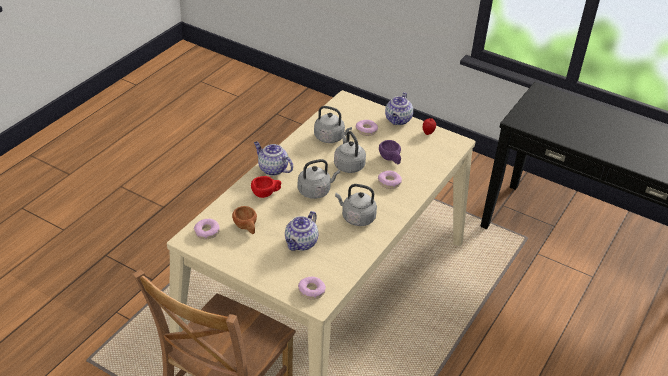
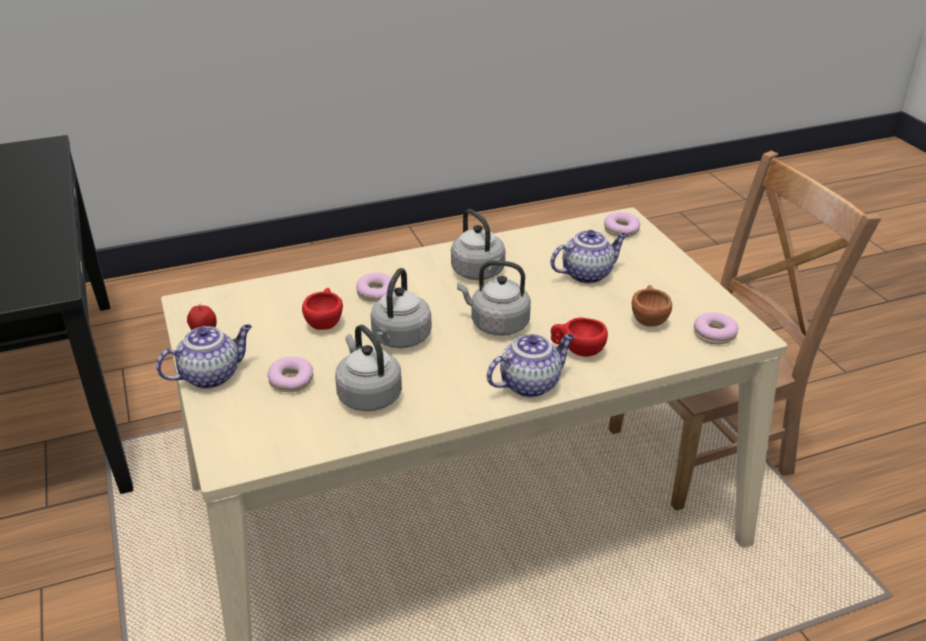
camera: 140 degrees left, 5 degrees down
teapot [254,141,293,176] -> teapot turned 105 degrees counterclockwise [487,334,575,398]
purple cup [379,140,401,164] -> red cup [302,288,343,330]

